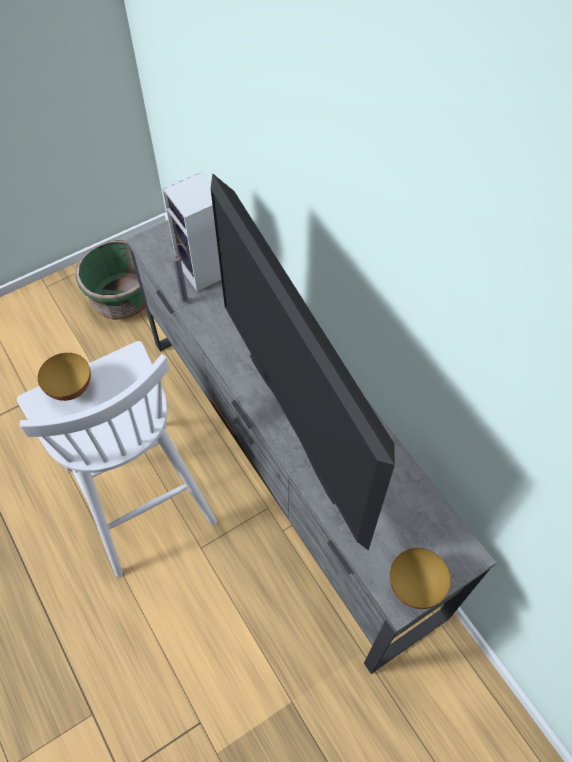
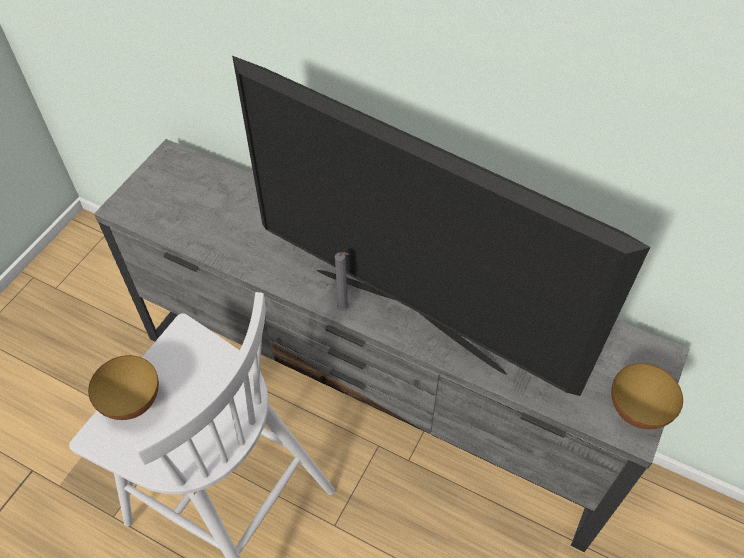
camera: 30 degrees left, 5 degrees down
green planter [76,240,146,320] -> none
speaker [162,172,221,291] -> none
grey candle [172,255,189,303] -> grey candle moved to [335,252,350,311]

